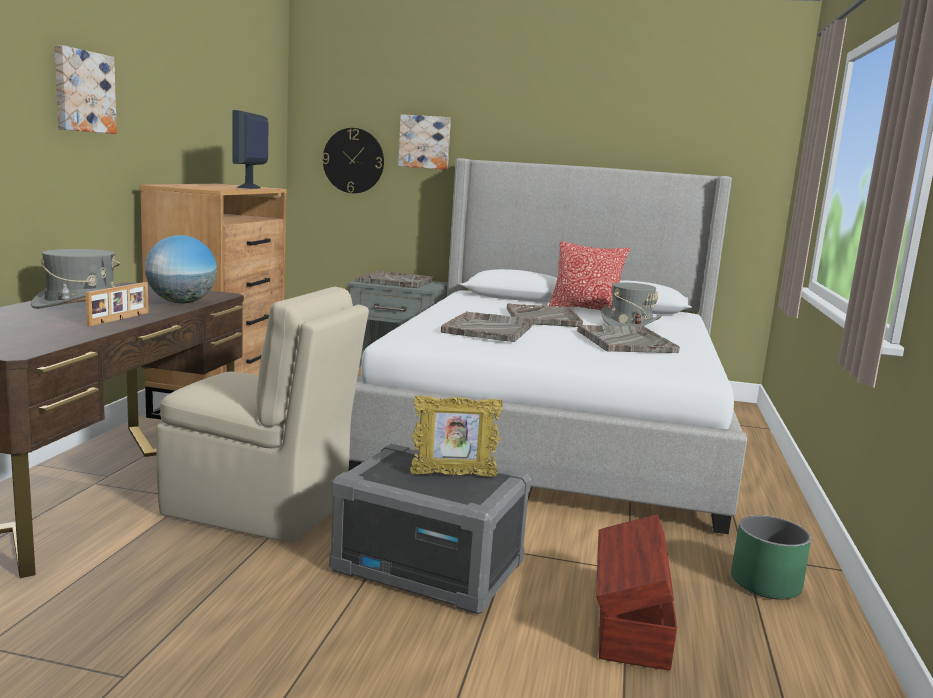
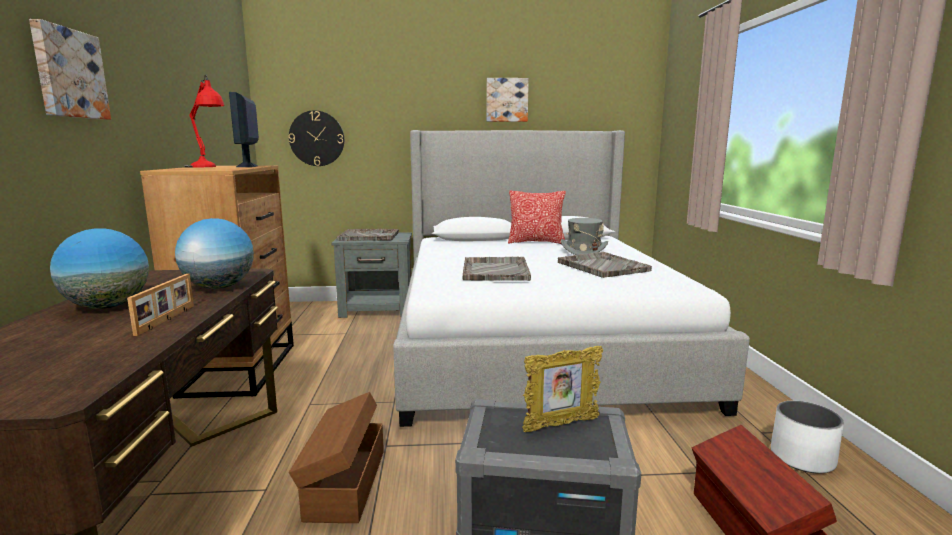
camera: 15 degrees left, 0 degrees up
grey hat [31,249,120,309] -> globe [50,228,149,309]
beige chair [156,287,369,543] -> brown storage box [289,392,384,523]
picture [398,114,451,170] -> picture moved to [486,78,529,122]
grey tray [507,304,583,327] -> none
green planter [731,515,811,600] -> white planter [771,401,844,473]
none -> red table lamp [184,74,224,168]

